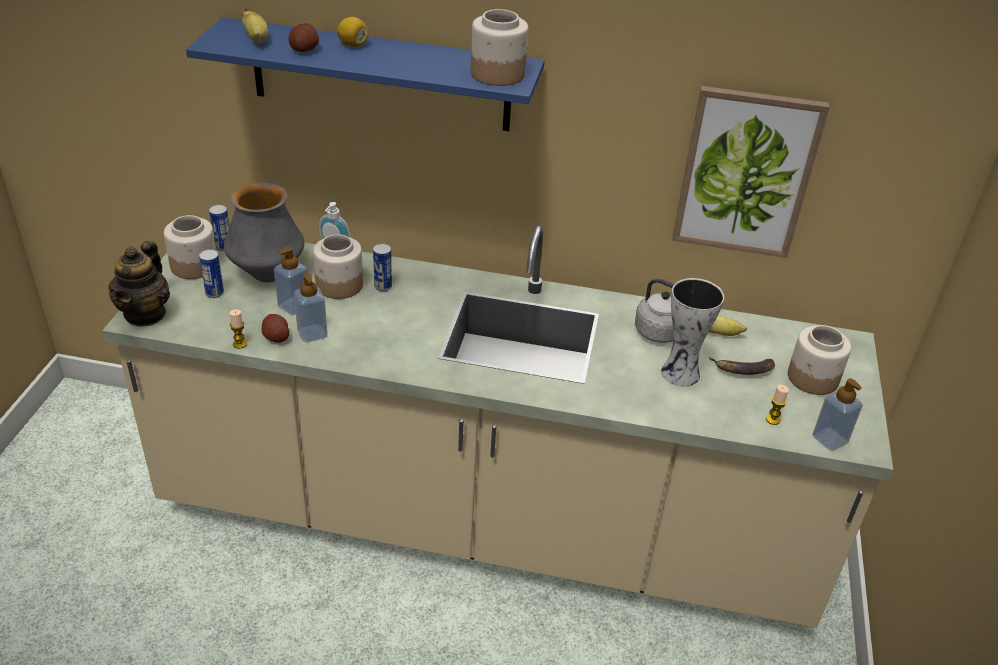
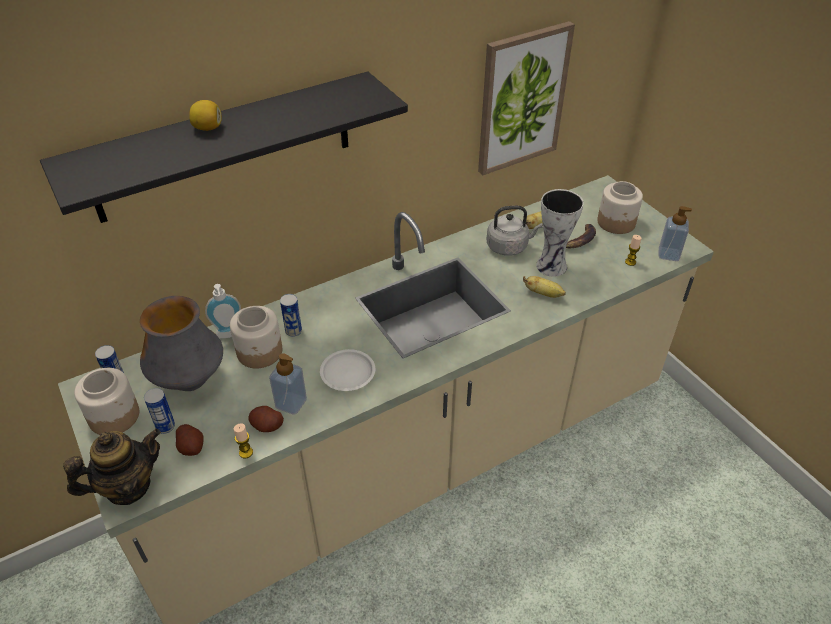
camera: 40 degrees left, 5 degrees up
teapot [108,241,170,327] -> teapot turned 90 degrees counterclockwise [63,428,161,505]
blue shelf [186,17,544,131] -> black shelf [40,71,408,223]
banana [242,7,269,44] -> banana moved to [523,276,566,298]
soap dispenser [274,247,308,315] -> none
potato [289,23,319,52] -> potato moved to [176,424,204,456]
jar [471,9,528,86] -> none
none -> white plate [320,349,375,391]

